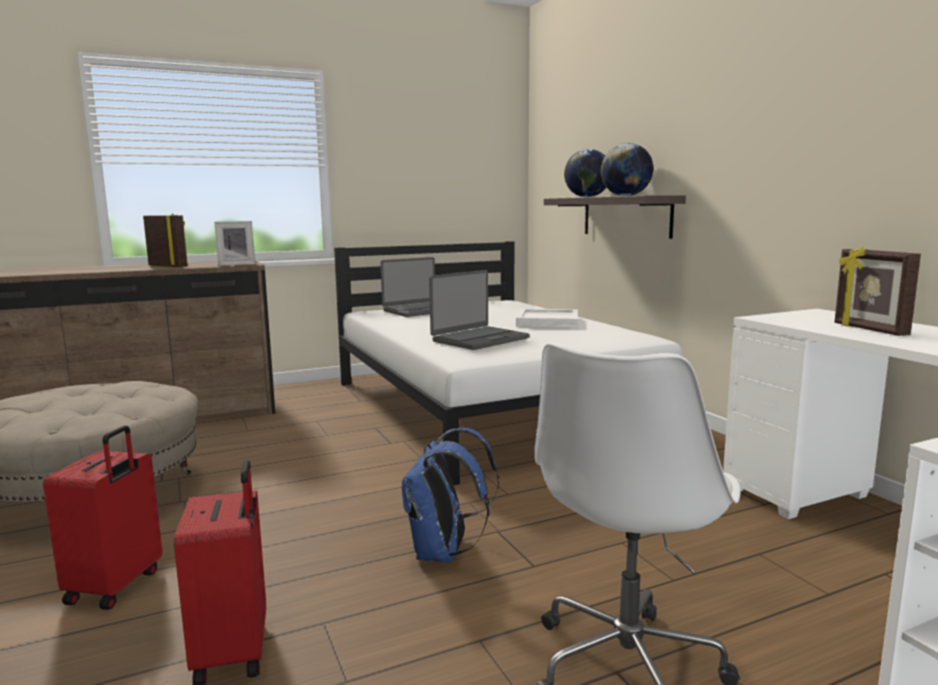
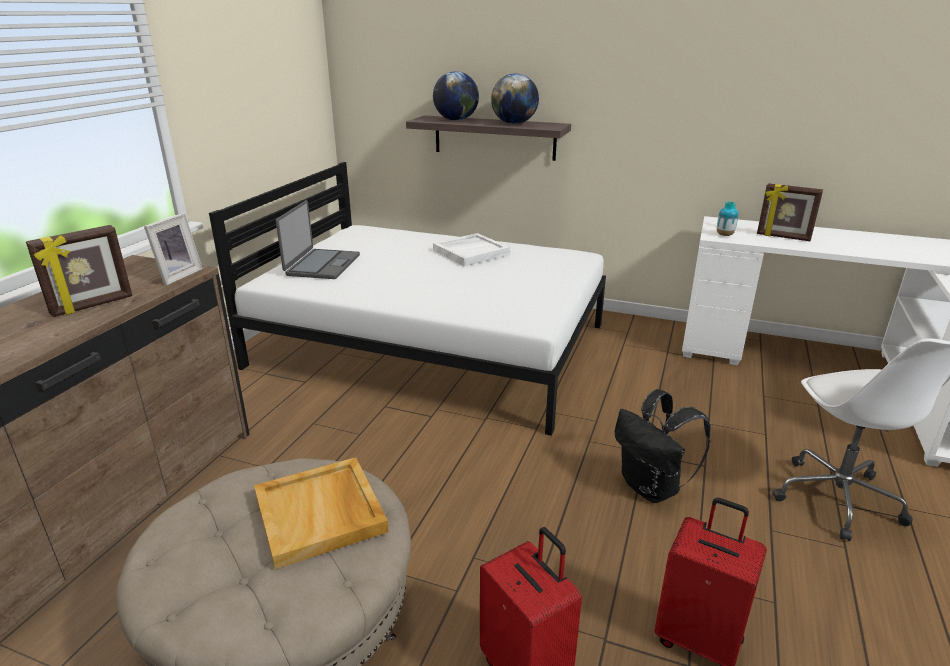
camera: 45 degrees left, 15 degrees up
picture frame [143,213,188,267] -> picture frame turned 150 degrees clockwise [26,225,132,317]
blue backpack [402,428,499,562] -> black backpack [615,389,711,503]
laptop [429,270,529,350] -> none
none -> beige tray [254,457,389,569]
none -> vase [717,201,738,236]

